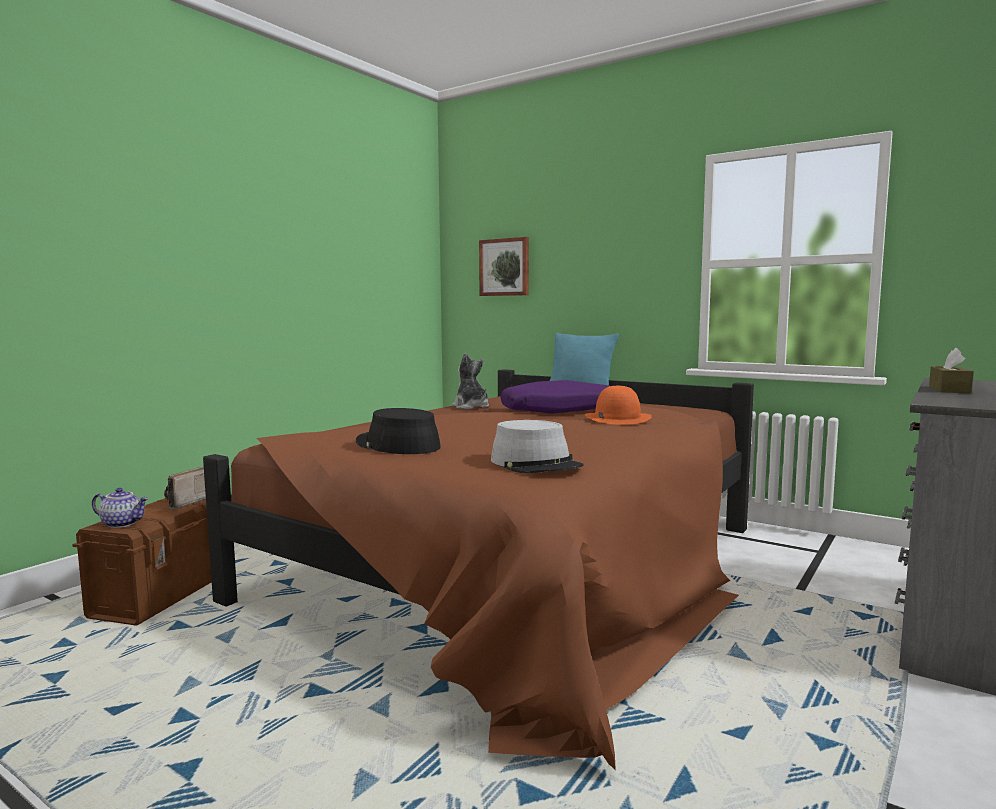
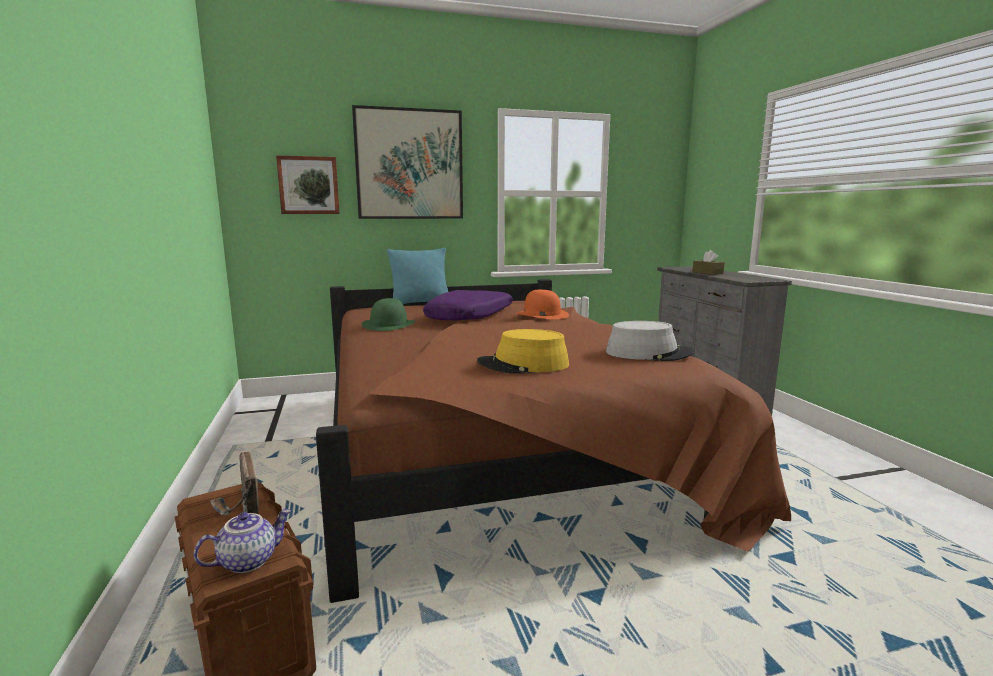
camera: 50 degrees left, 5 degrees up
black hat [356,408,441,454] -> yellow hat [477,329,569,374]
plush toy [452,353,489,409] -> green hat [361,298,416,331]
none -> picture [352,105,463,219]

